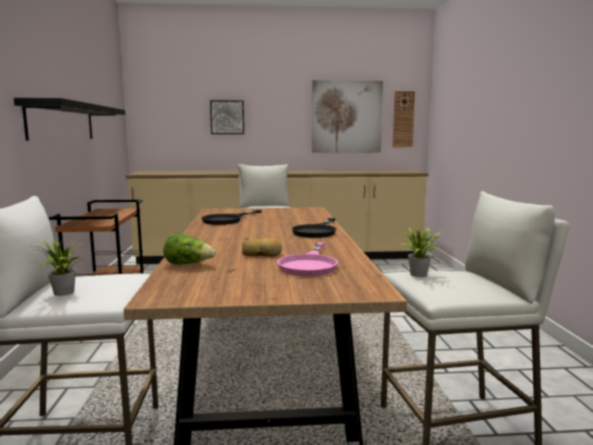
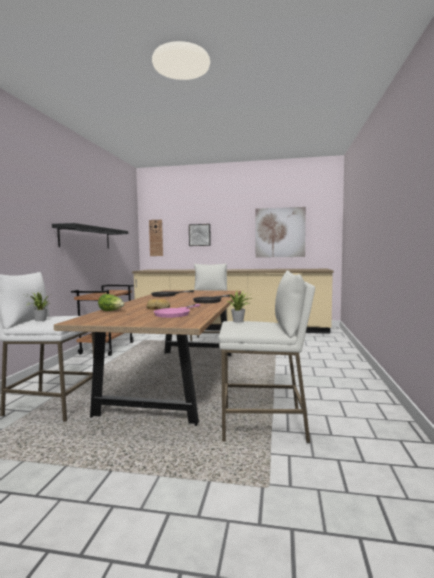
camera: 15 degrees right, 5 degrees down
wall clock [392,91,415,147] -> wall clock moved to [149,220,163,256]

